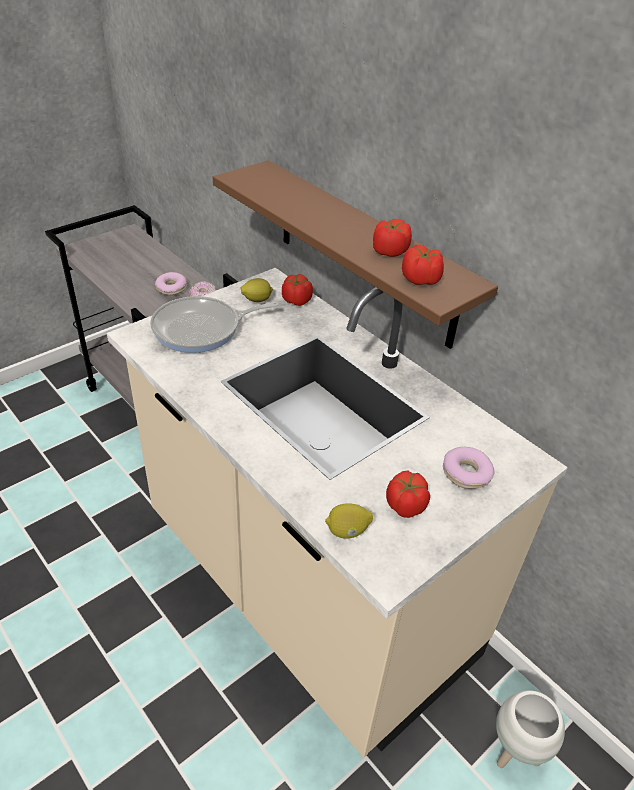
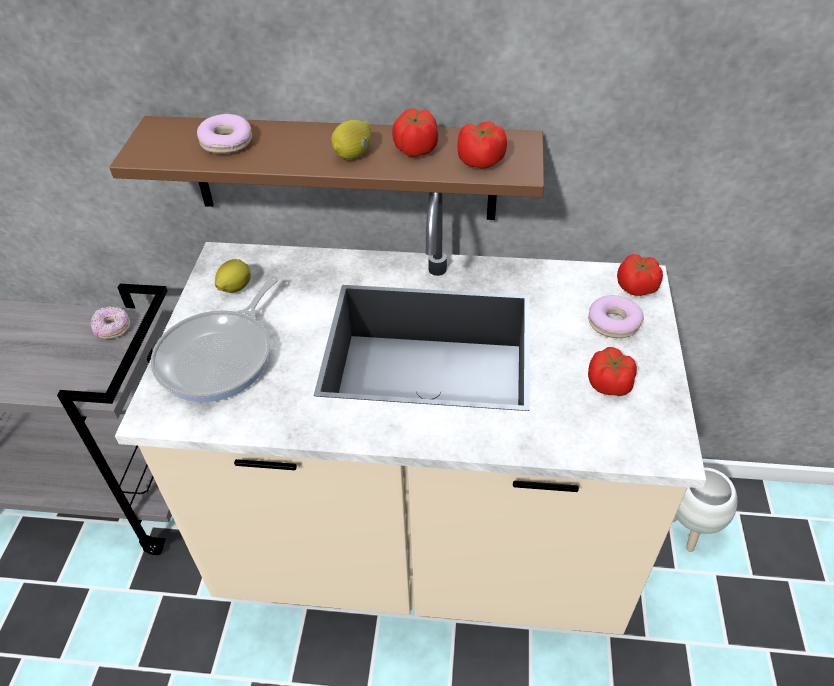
camera: 40 degrees left, 5 degrees up
donut [155,272,187,295] -> donut moved to [197,114,252,154]
tomato [282,274,313,306] -> tomato moved to [617,254,663,296]
lemon [325,503,373,539] -> lemon moved to [331,120,371,159]

